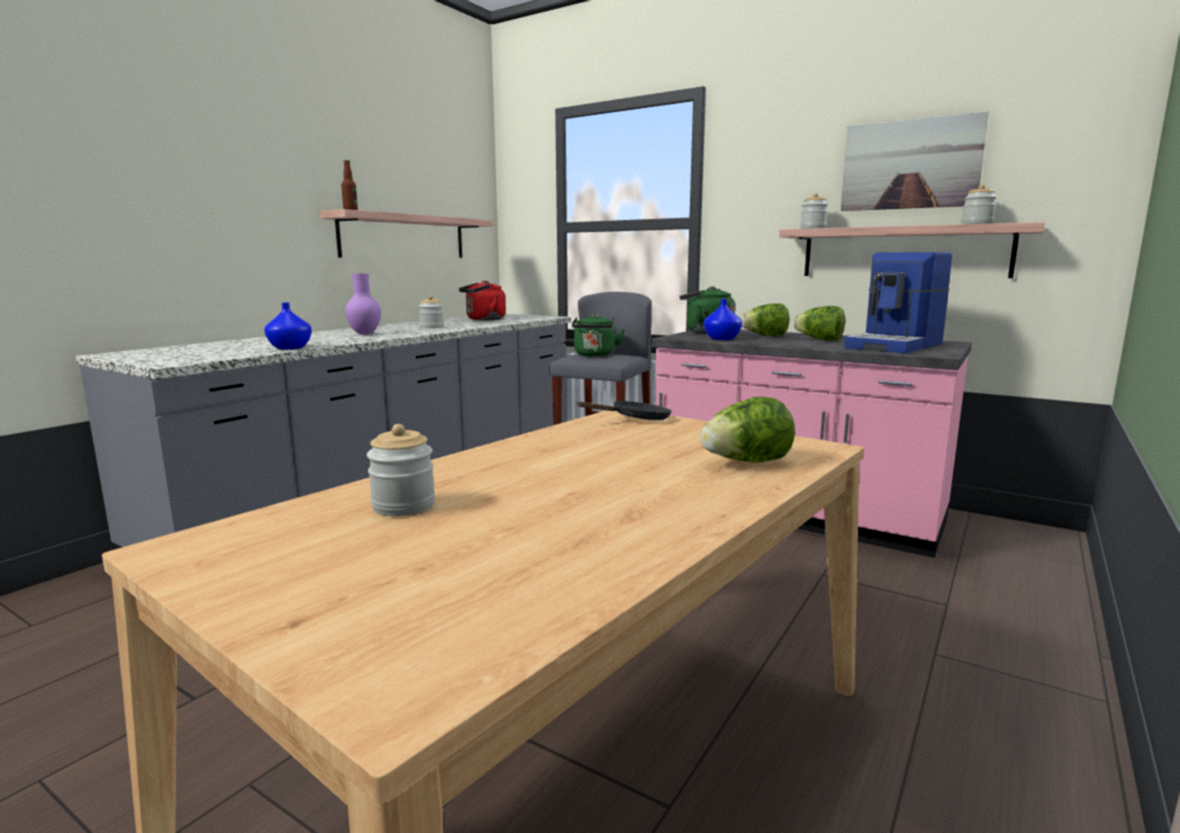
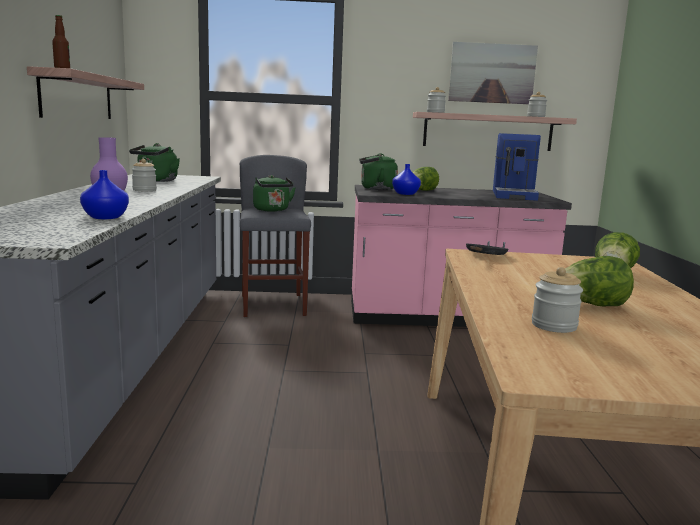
camera: 35 degrees left, 0 degrees up
red kettle [459,281,506,321] -> green kettle [129,143,180,182]
lettuce [794,306,845,340] -> lettuce moved to [565,256,634,306]

